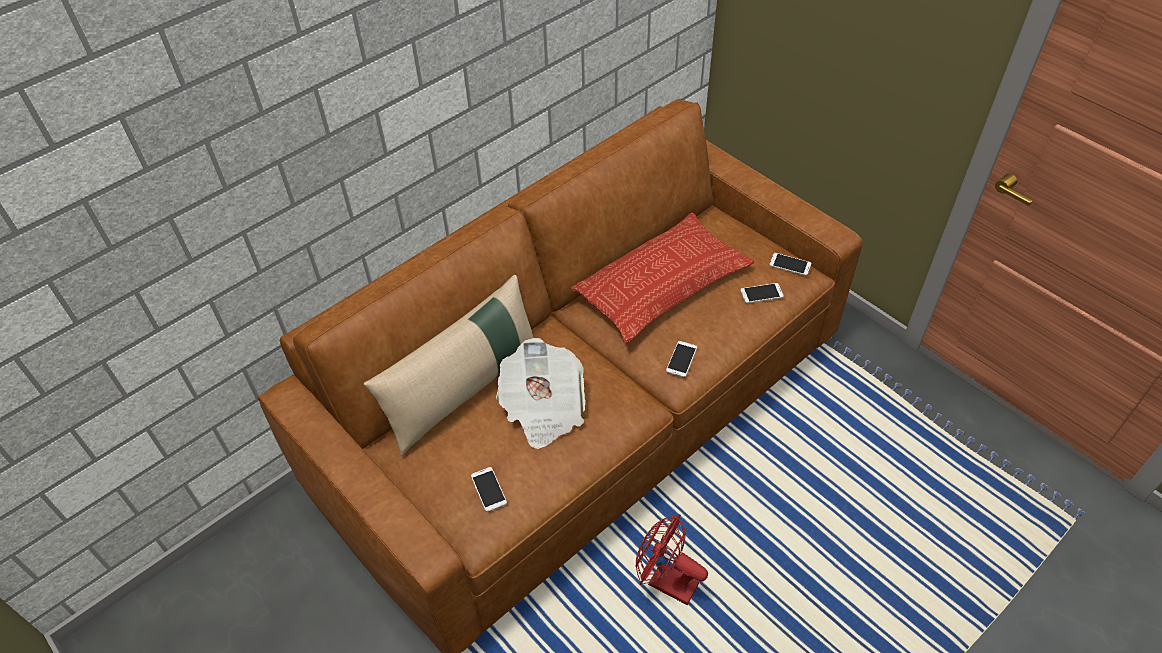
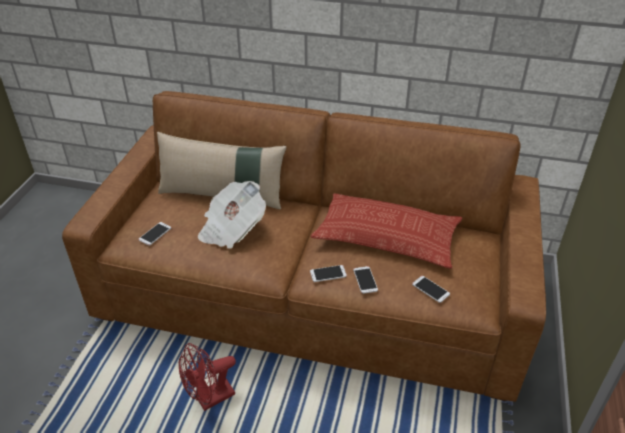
camera: 55 degrees right, 10 degrees down
red fan [635,515,708,605] -> red fan turned 120 degrees counterclockwise [179,343,236,411]
phone [769,253,811,276] -> phone moved to [353,266,378,294]

